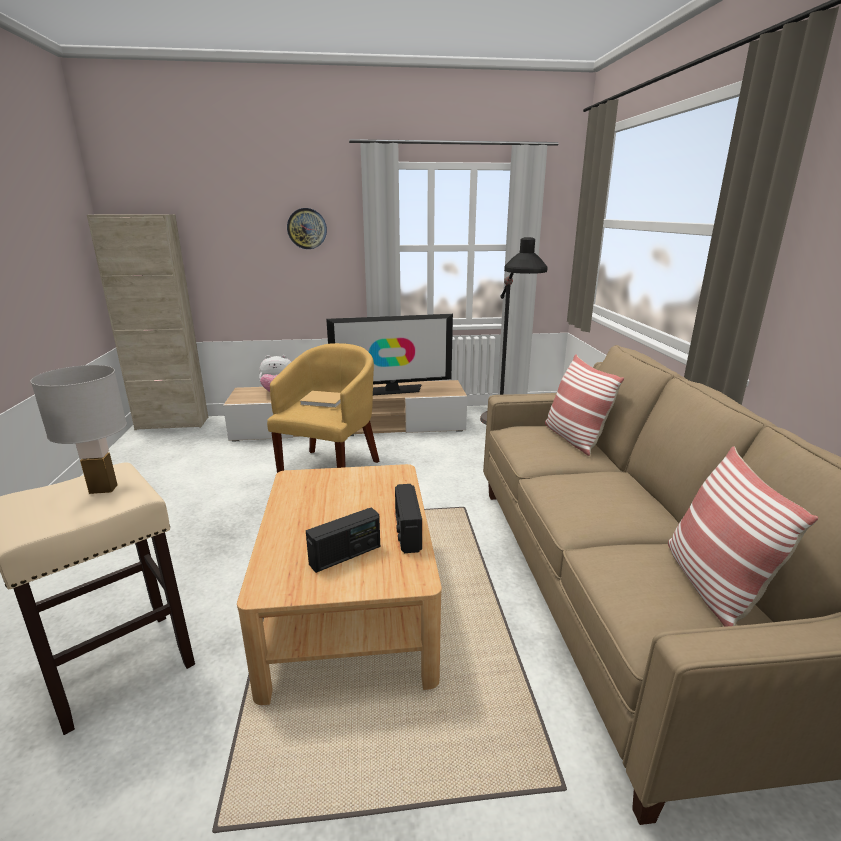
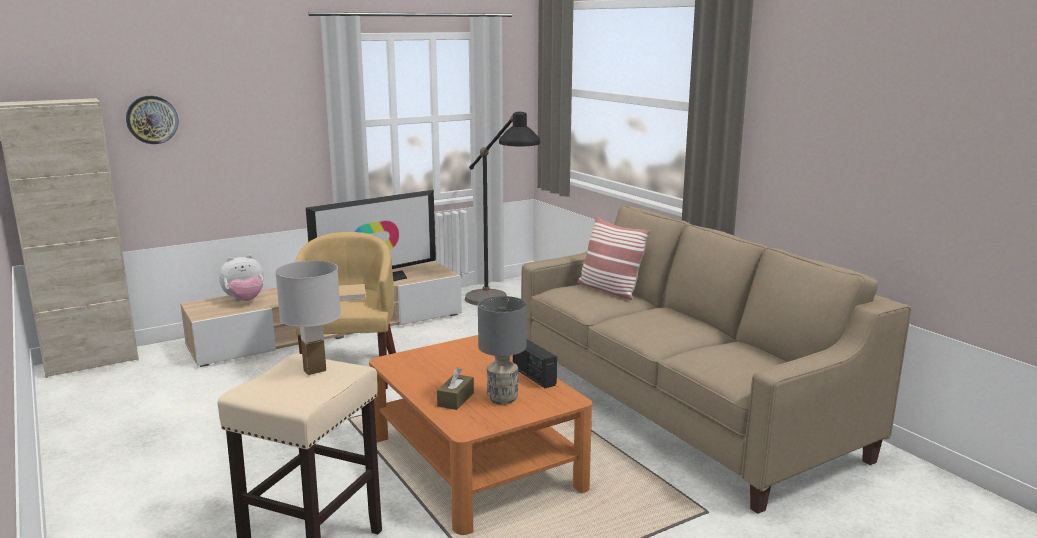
camera: 25 degrees left, 5 degrees down
beige coffee table [237,464,442,705] -> orange coffee table [369,335,592,535]
wall clock [287,208,327,249] -> wall clock moved to [126,96,178,144]
radio [306,507,380,573] -> grey table lamp [478,296,527,405]
pillow [668,446,818,627] -> none
none -> brown tissue box [437,368,474,410]

